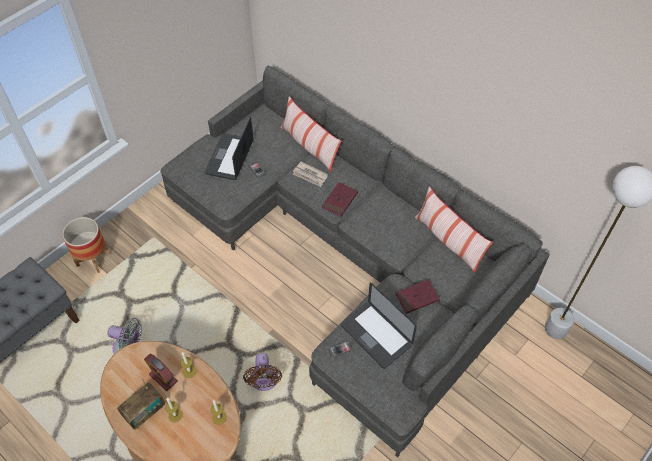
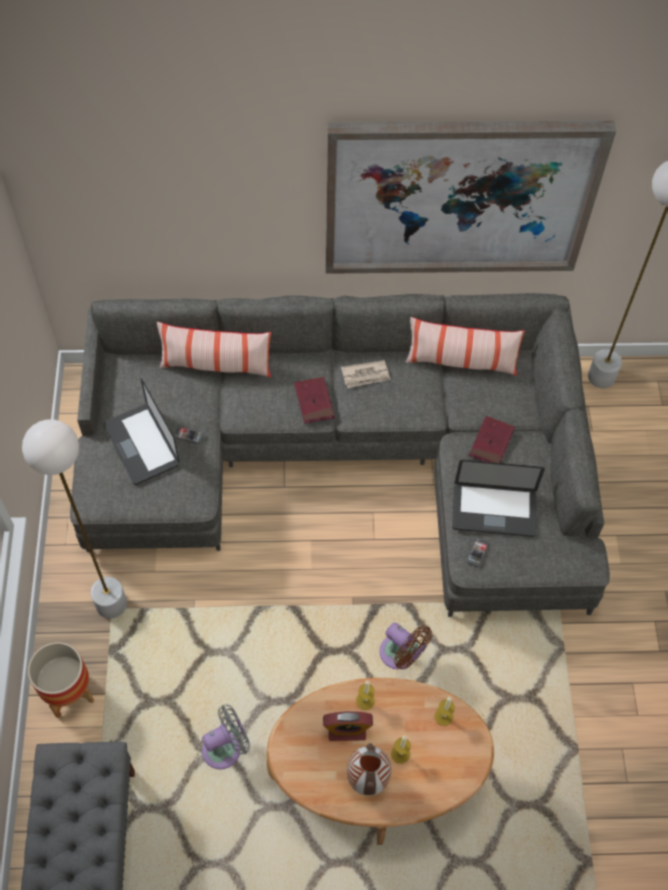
camera: 45 degrees left, 5 degrees up
radio [117,378,165,430] -> vase [347,743,391,796]
newspaper [293,161,328,187] -> newspaper moved to [341,360,391,388]
none -> white floor lamp [22,419,127,619]
none -> picture [325,121,616,274]

